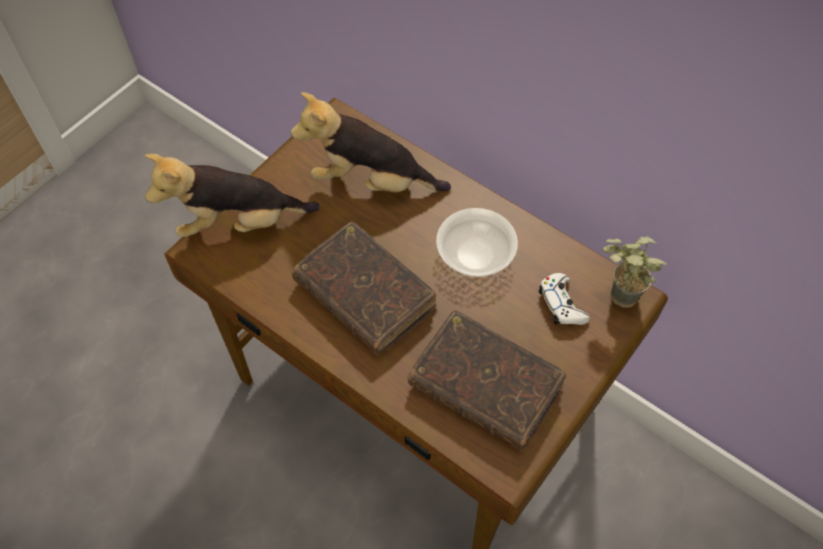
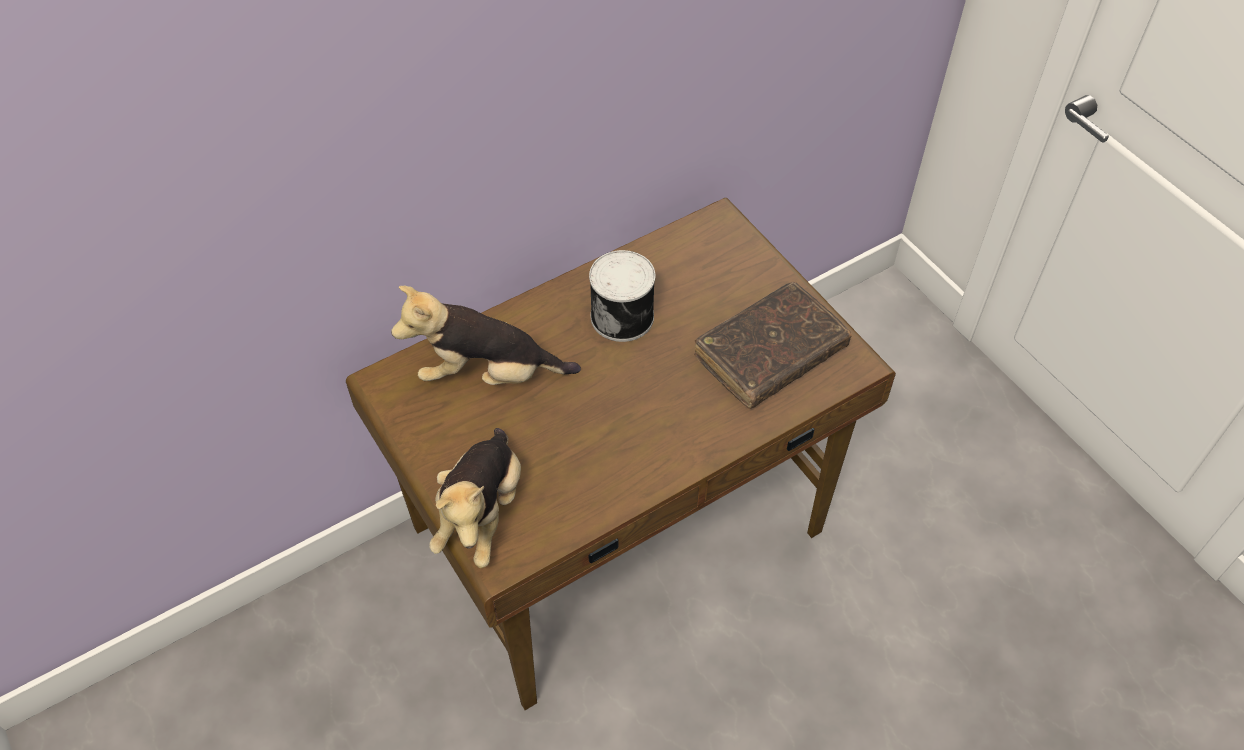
camera: 70 degrees left, 5 degrees down
plush toy [291,92,451,192] -> plush toy turned 60 degrees clockwise [391,286,581,385]
brown book [292,221,437,355] -> none
bowl [436,208,518,277] -> can [589,250,655,342]
white game controller [539,273,590,325] -> none
potted plant [602,236,667,308] -> none

